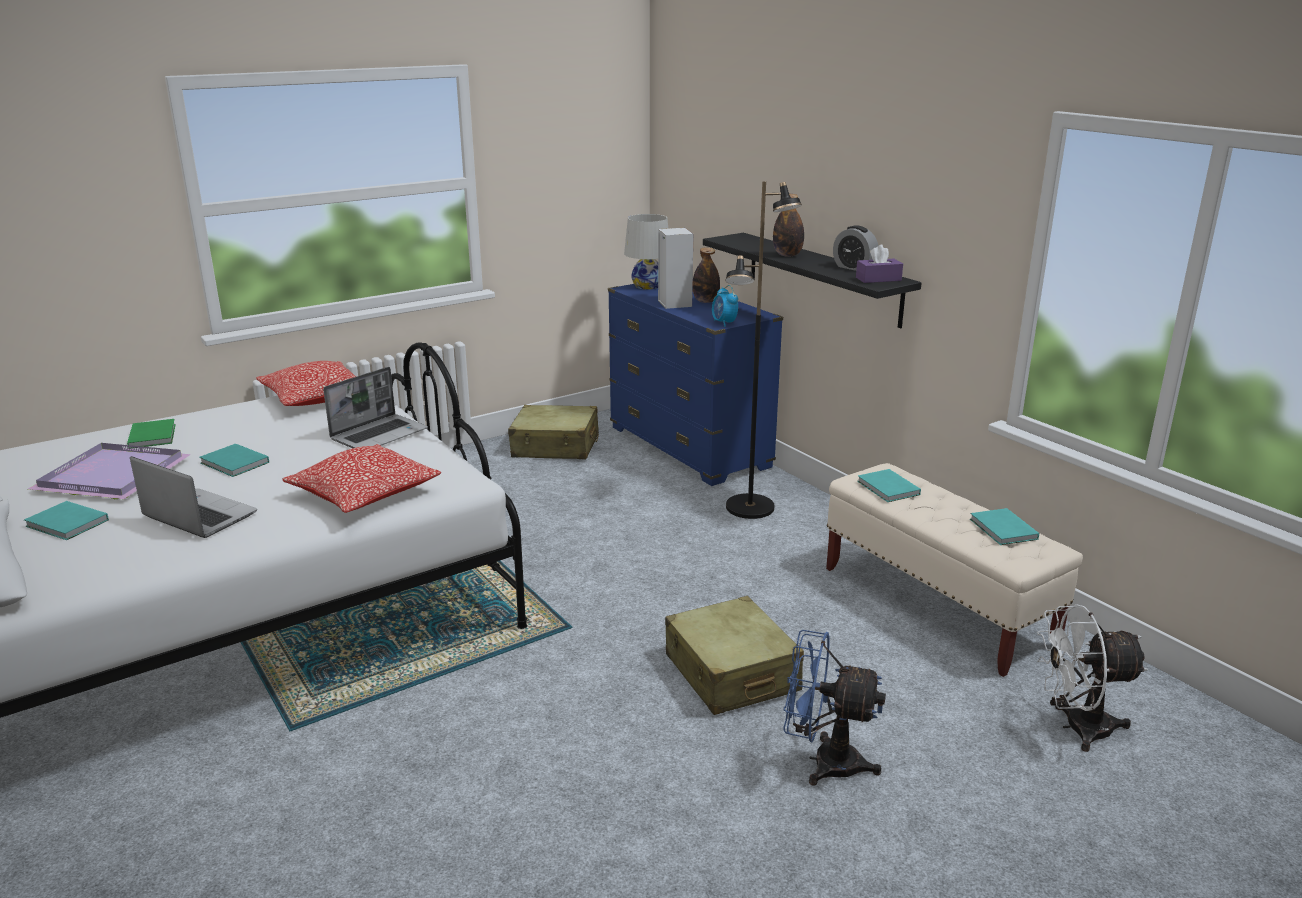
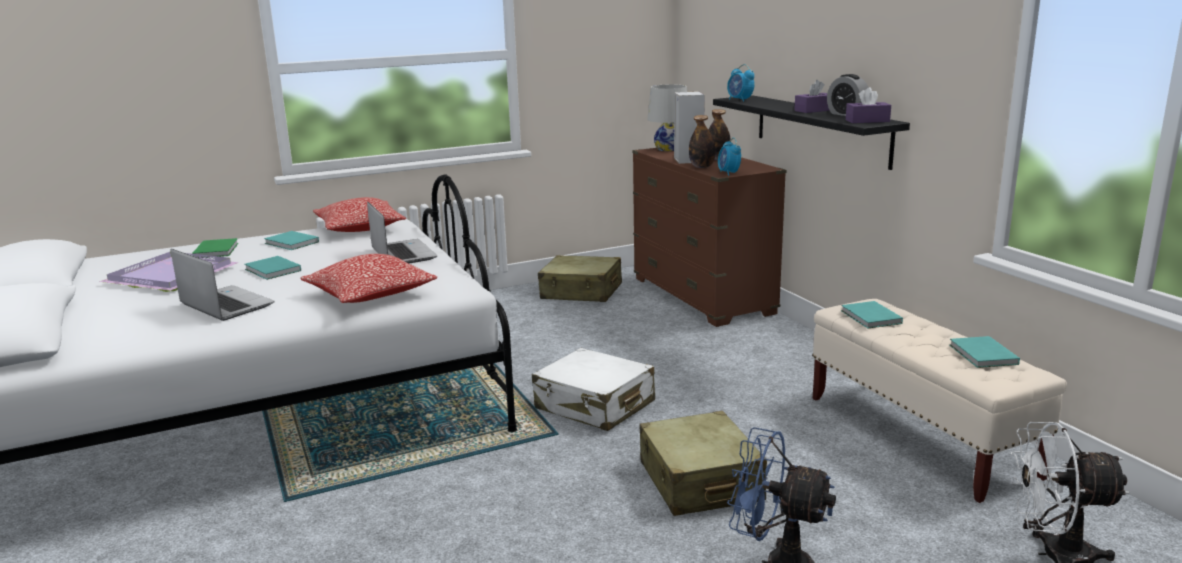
camera: 10 degrees right, 5 degrees down
turquoise book [24,501,109,540] -> turquoise book moved to [264,231,319,250]
laptop [323,367,428,448] -> laptop turned 75 degrees counterclockwise [367,202,437,263]
blue dresser [608,284,783,486] -> brown dresser [632,148,786,327]
black floor lamp [725,181,802,519] -> none
bottle [773,193,804,257] -> bottle moved to [689,115,715,168]
none -> white suitcase [532,348,655,431]
none -> alarm clock [727,64,755,102]
none -> purple tissue box [794,80,830,113]

